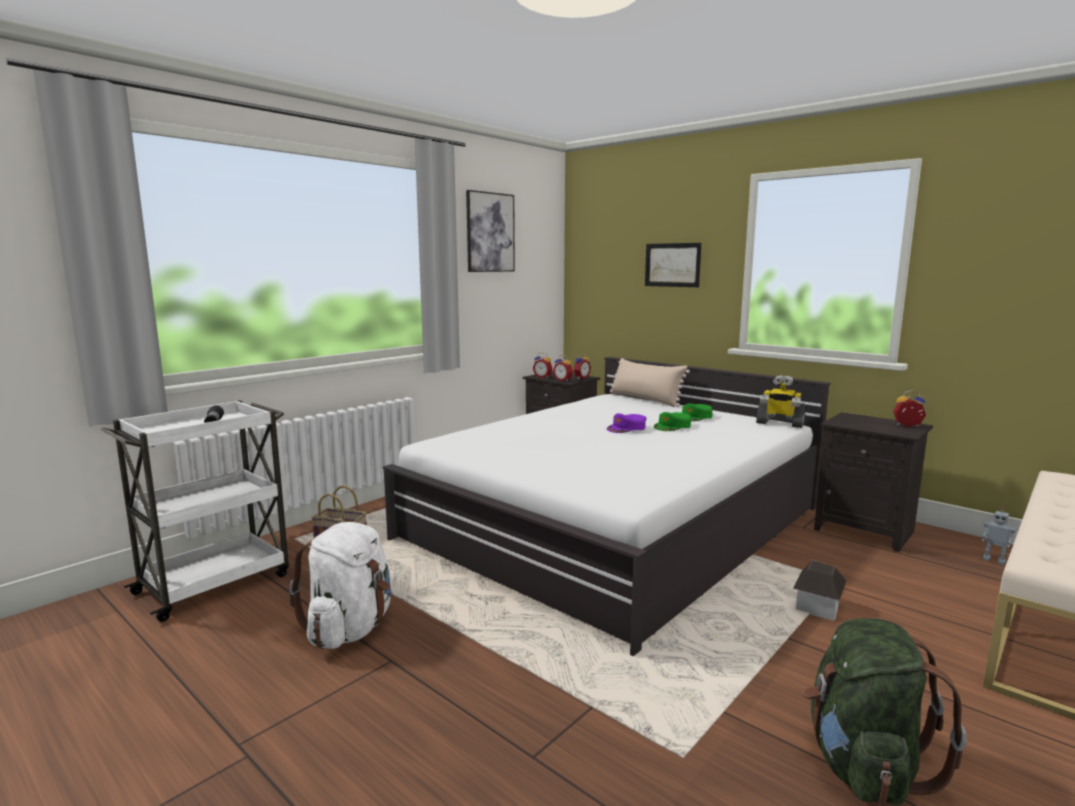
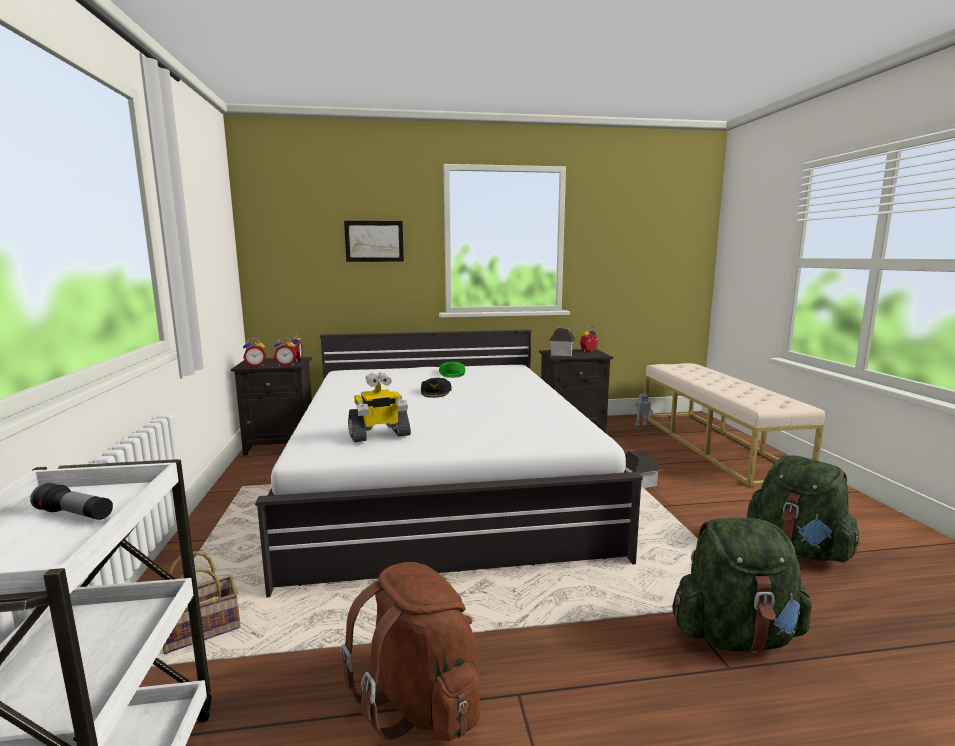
camera: 50 degrees left, 0 degrees up
white backpack [289,522,392,649] -> brown backpack [340,562,480,741]
picture [466,190,515,272] -> none
purple cap [607,413,646,433] -> black cap [421,378,451,398]
beige pillow [610,358,690,407] -> none
green cap [653,412,691,431] -> none
toy robot [756,375,805,428] -> toy robot moved to [348,372,411,442]
none -> toy house [549,328,575,356]
none -> green backpack [672,518,812,653]

